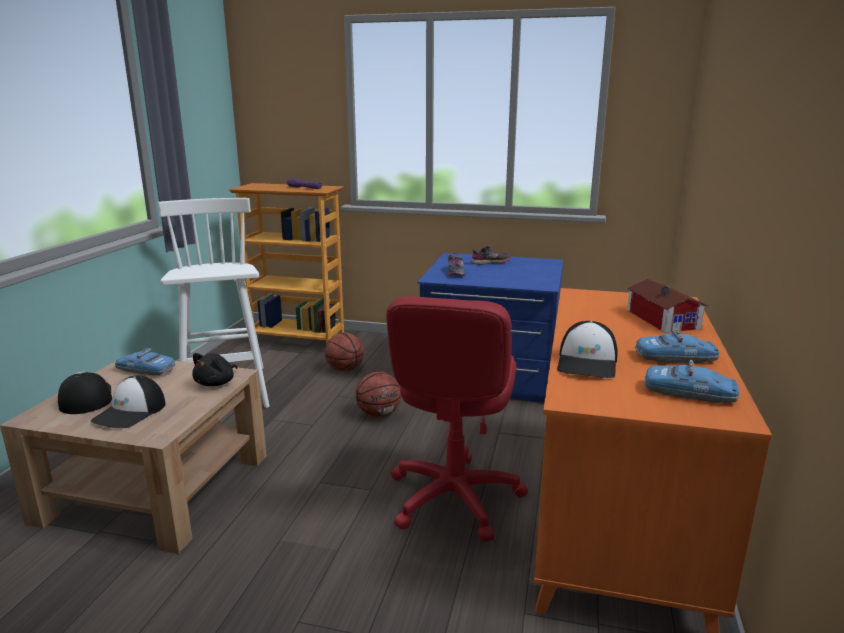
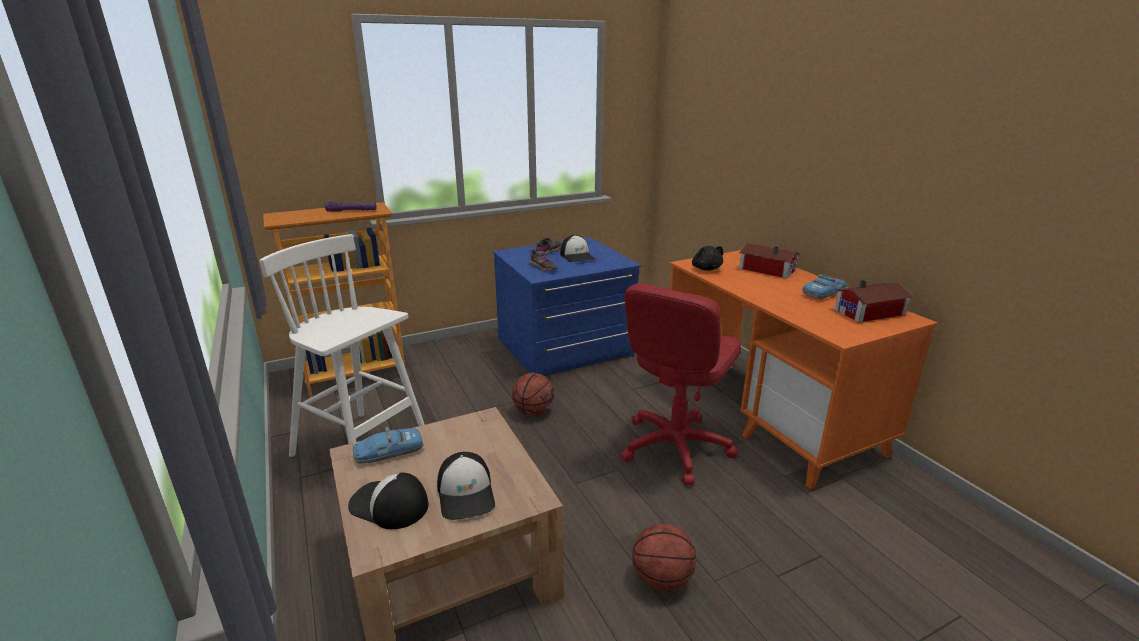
camera: 40 degrees left, 5 degrees up
black plush toy [192,353,237,386] -> black plush toy moved to [692,246,723,271]
basketball [325,333,364,371] -> basketball moved to [633,524,696,591]
red office chair [386,296,528,542] -> red office chair turned 60 degrees clockwise [620,283,741,485]
cap [557,321,618,378] -> cap moved to [560,235,595,262]
toy car [644,359,739,403] -> toy house [834,280,914,323]

